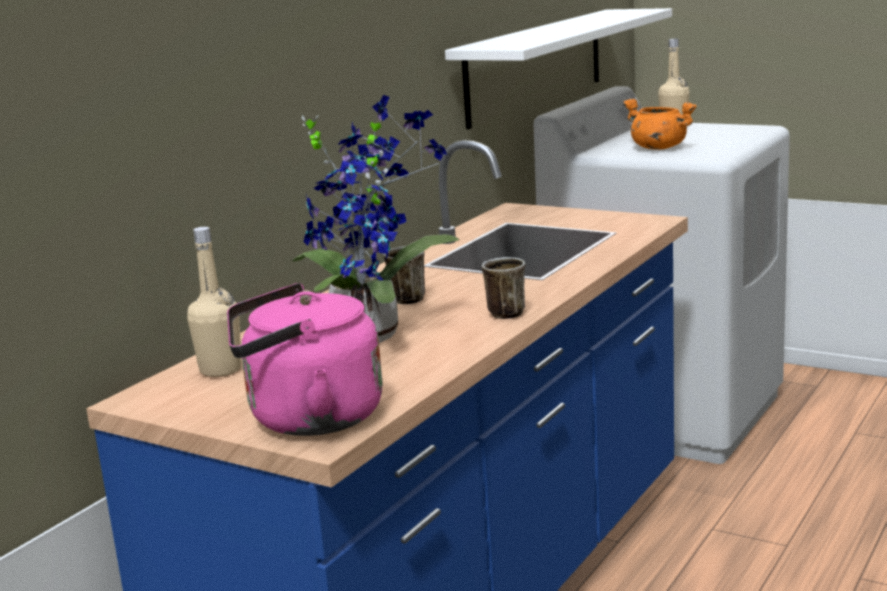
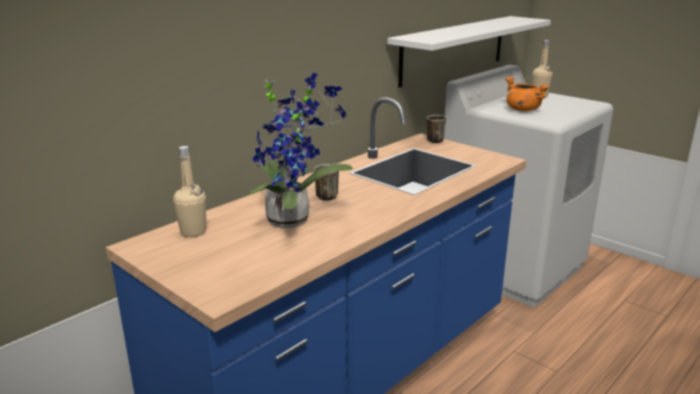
camera: 10 degrees right, 5 degrees up
pink kettle [227,283,383,436] -> none
mug [482,257,526,319] -> mug moved to [426,115,447,143]

